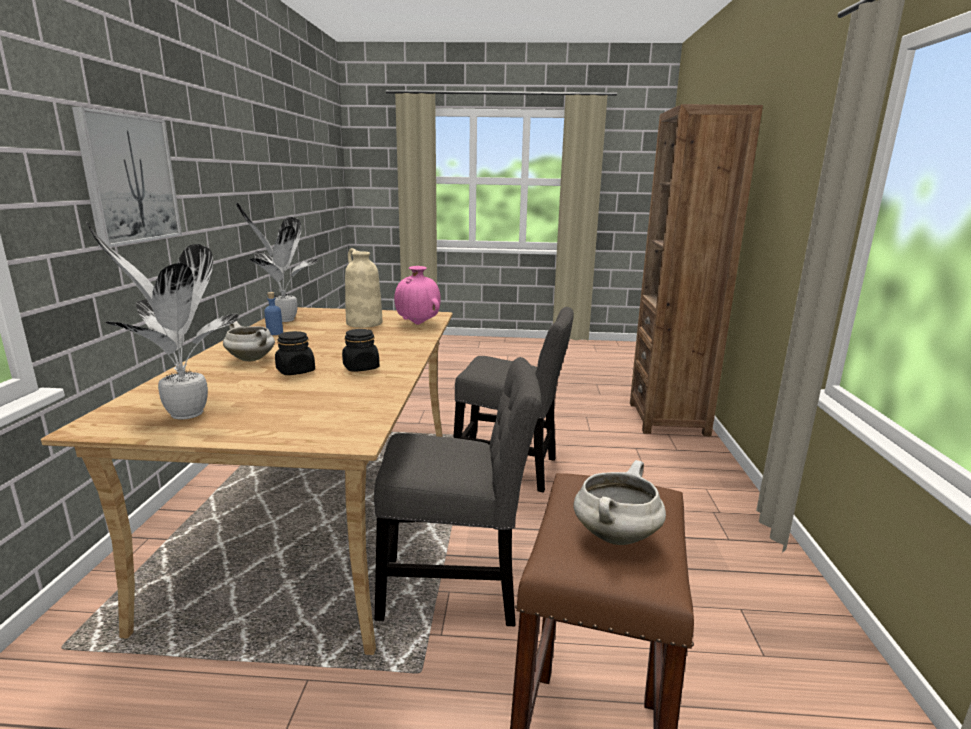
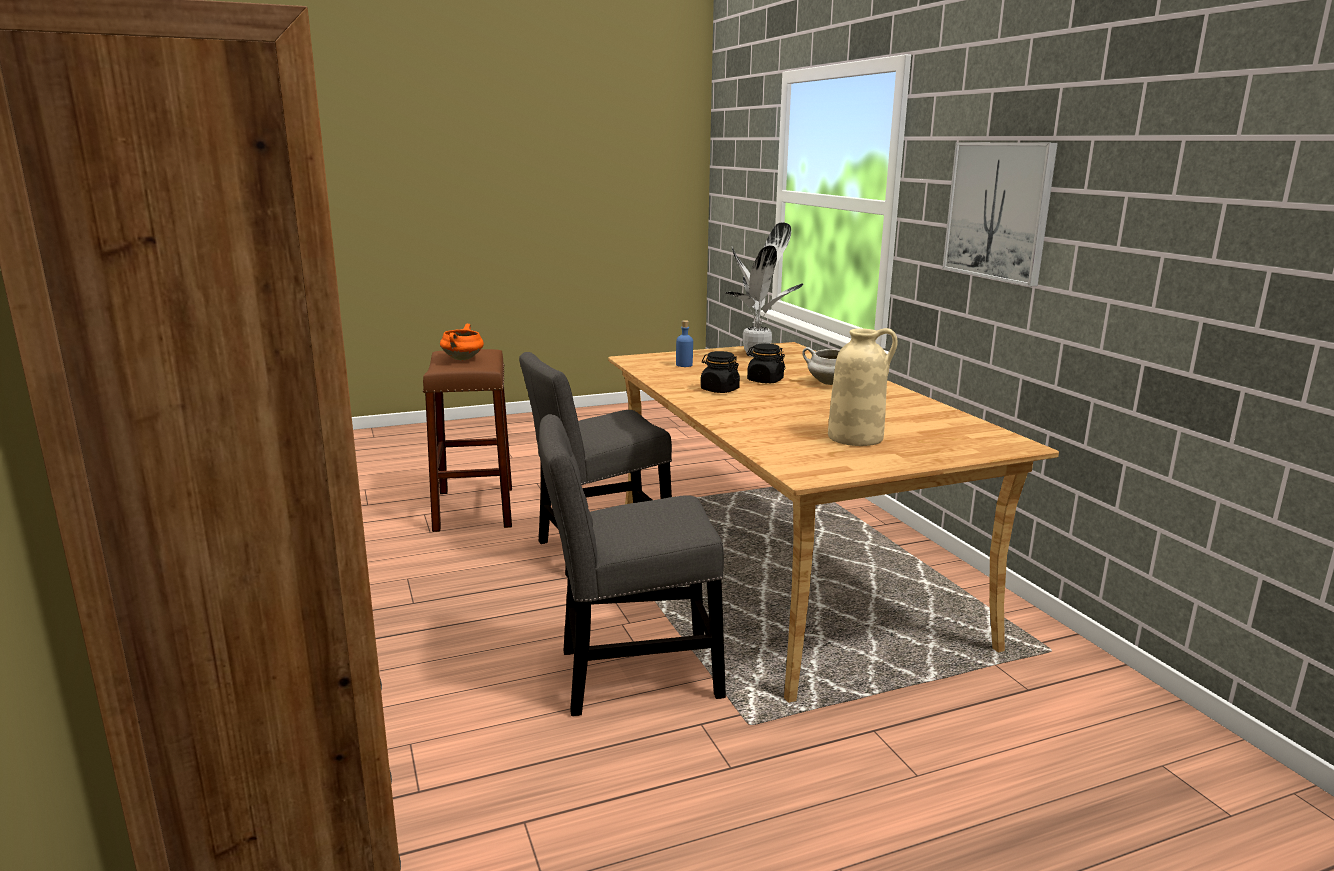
camera: 155 degrees right, 0 degrees up
potted plant [236,203,318,322] -> none
blue bottle [264,292,283,335] -> blue bottle moved to [676,320,693,367]
pink vase [394,266,441,325] -> none
white cooking pot [574,460,666,545] -> orange cooking pot [440,324,484,360]

